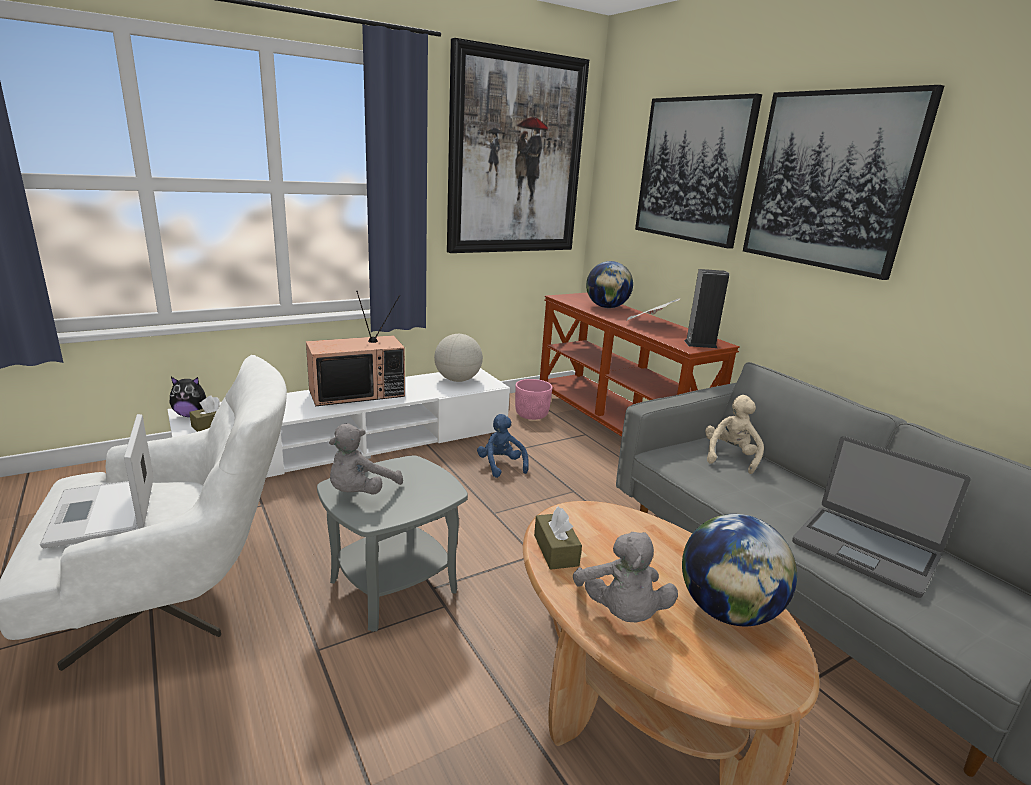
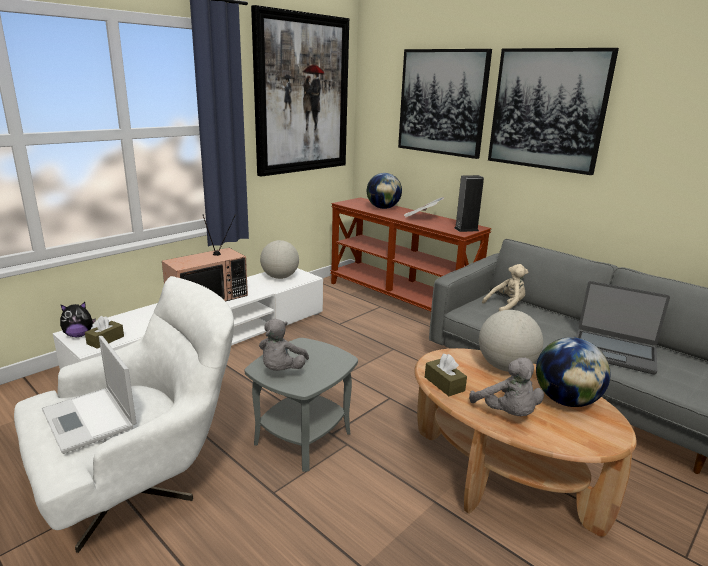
camera: 15 degrees left, 0 degrees up
blue plush toy [477,414,529,478] -> none
pink planter [515,379,552,420] -> none
beige plush toy [705,395,764,474] -> beige plush toy turned 60 degrees clockwise [482,264,528,311]
none -> globe [479,310,543,372]

